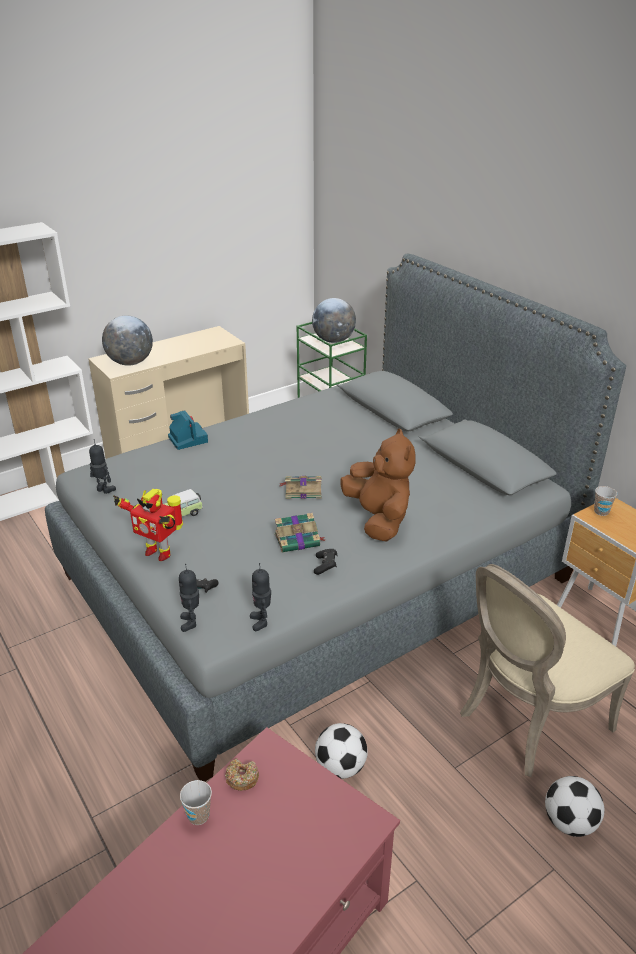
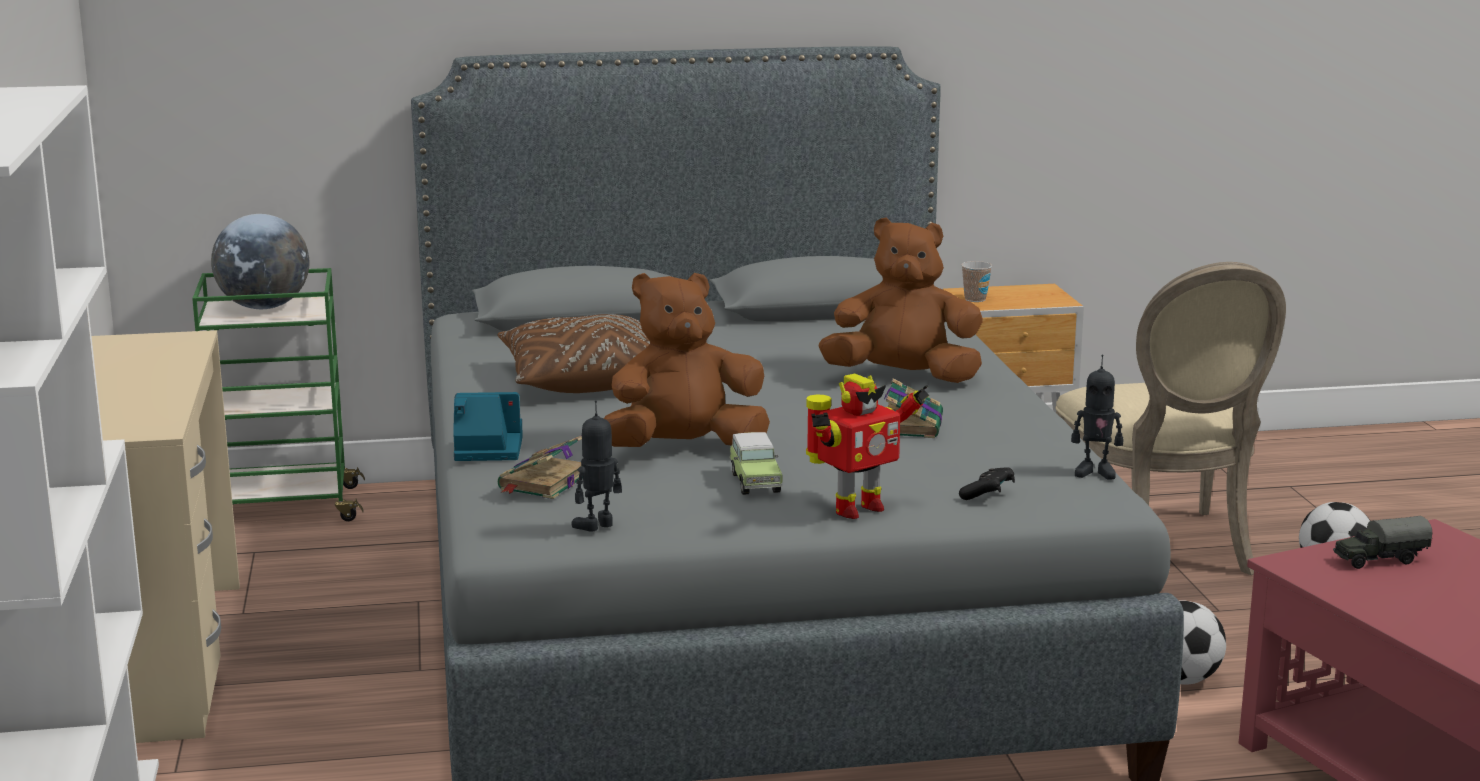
camera: 65 degrees left, 15 degrees down
globe [102,315,153,366] -> none
toy robot [179,564,199,632] -> none
cup [180,780,212,825] -> none
donut [225,758,259,791] -> none
book [279,476,322,499] -> book moved to [498,435,583,499]
black game controller [314,549,338,575] -> none
none -> brown pillow [498,314,650,393]
none -> brown plush toy [604,273,770,447]
none -> toy truck [1333,516,1432,569]

